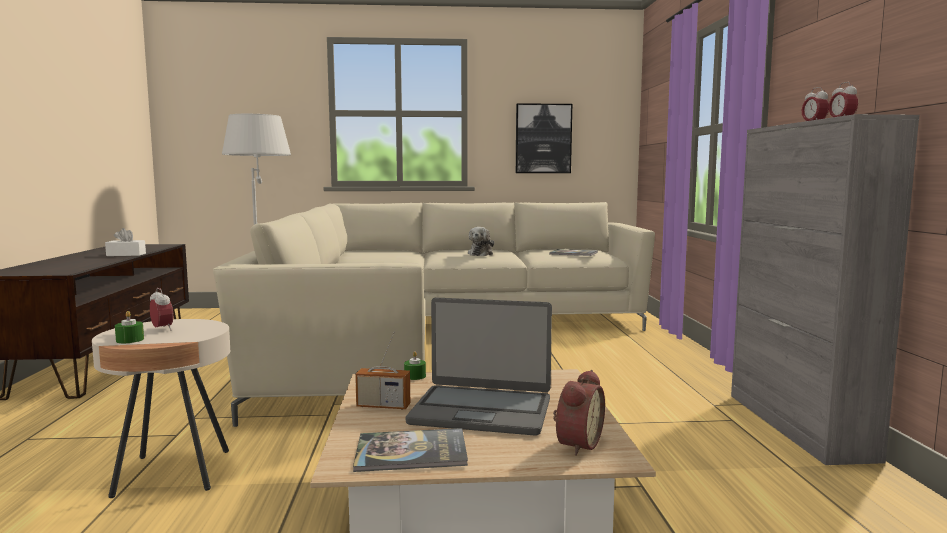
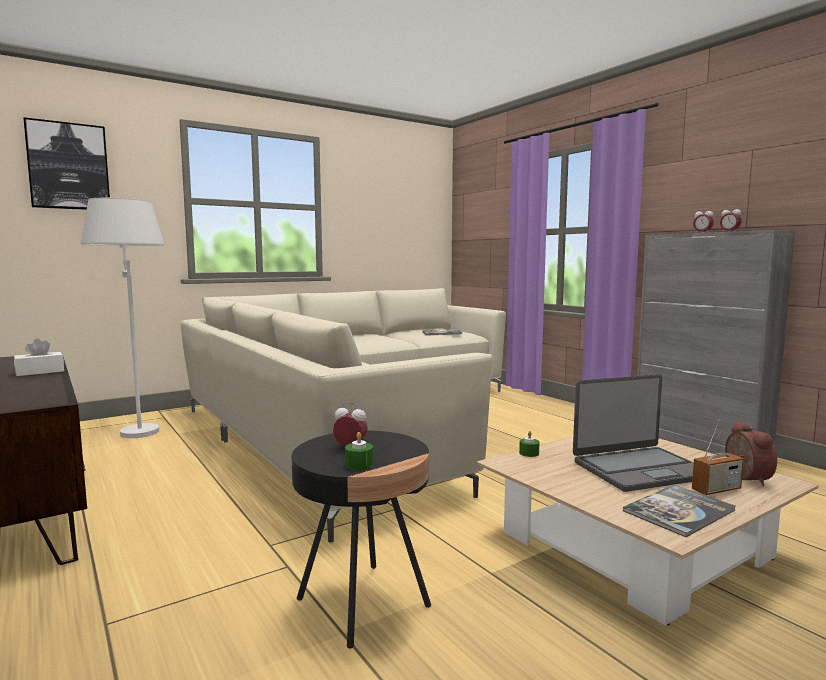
camera: 30 degrees left, 0 degrees up
beige side table [92,319,230,498] -> black side table [292,431,431,648]
radio [355,331,410,410] -> radio moved to [692,419,744,495]
plush toy [468,227,494,256] -> none
picture [516,103,572,173] -> picture moved to [23,117,110,210]

